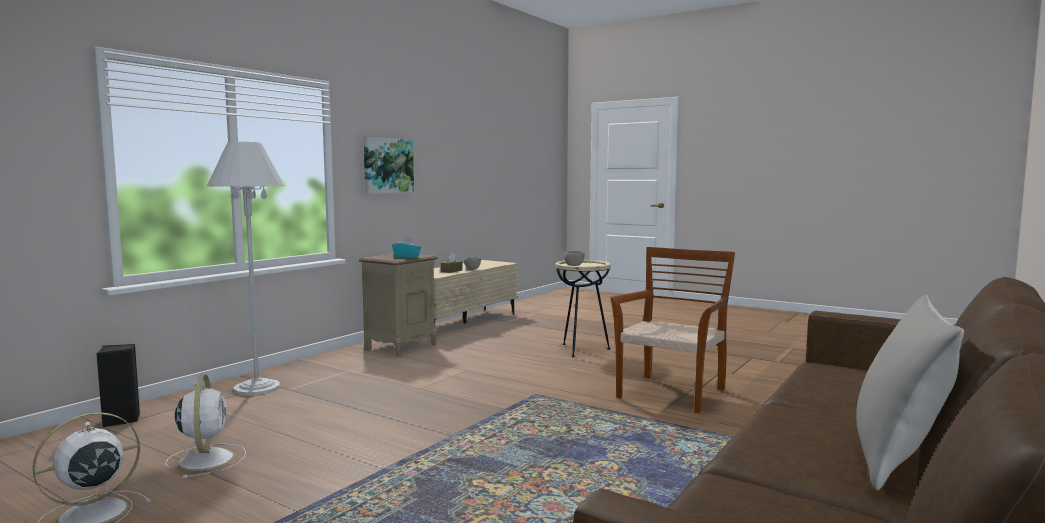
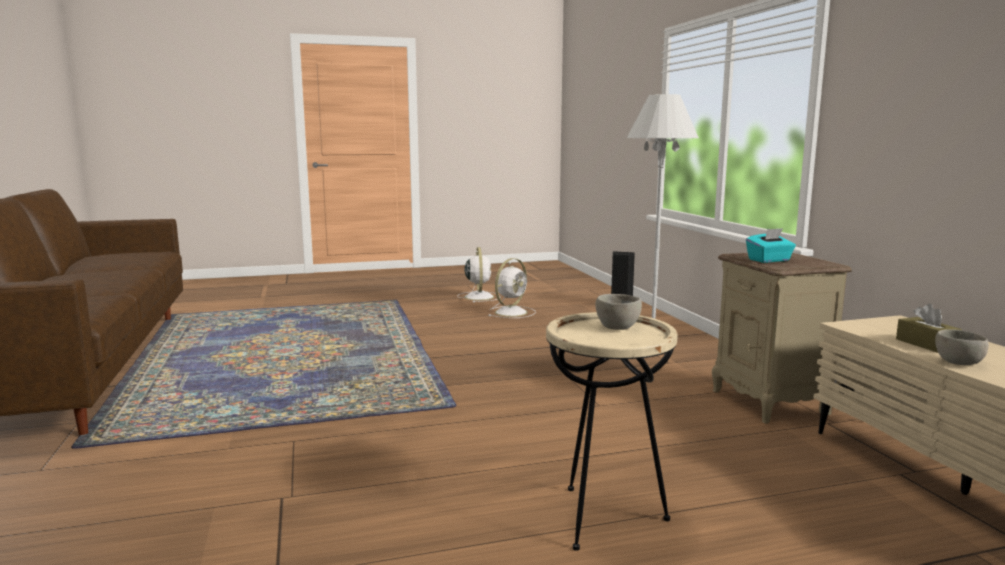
camera: 130 degrees right, 5 degrees up
white fan [165,374,246,479] -> white fan turned 75 degrees counterclockwise [488,258,536,318]
picture [364,137,414,194] -> none
brown armchair [610,247,735,414] -> none
grey pillow [856,295,964,490] -> none

